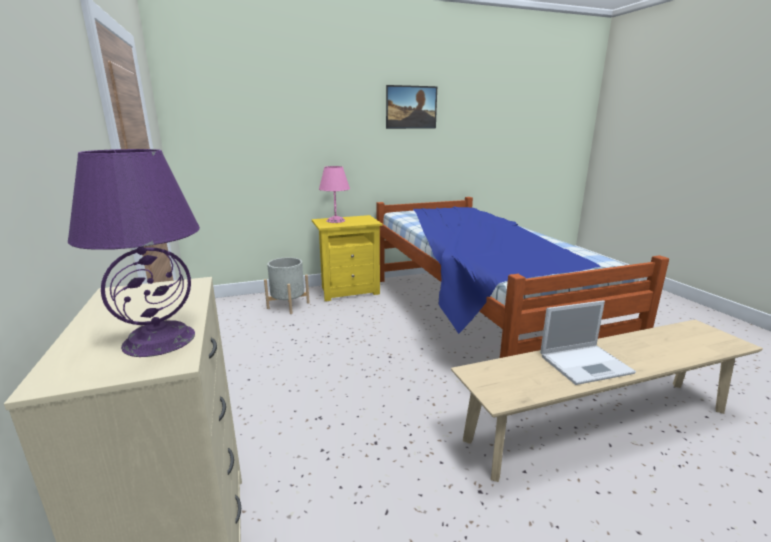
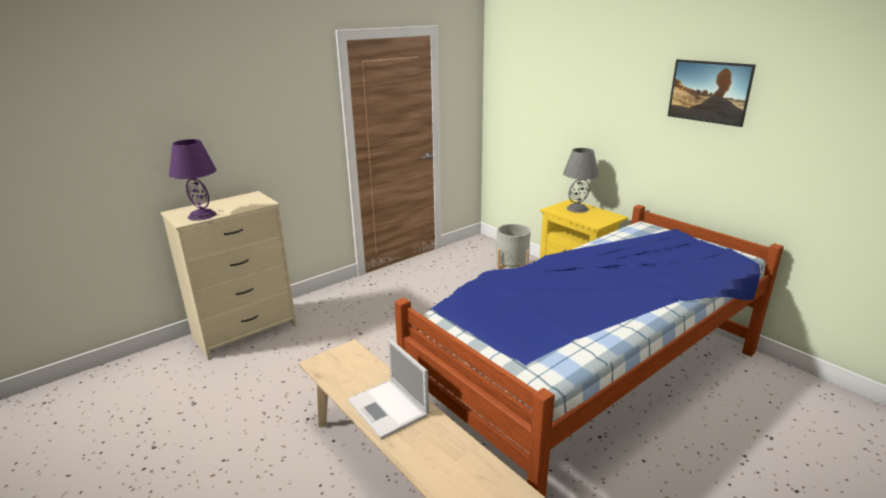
camera: 70 degrees right, 5 degrees up
pink table lamp [319,166,350,223] -> grey table lamp [563,148,599,213]

